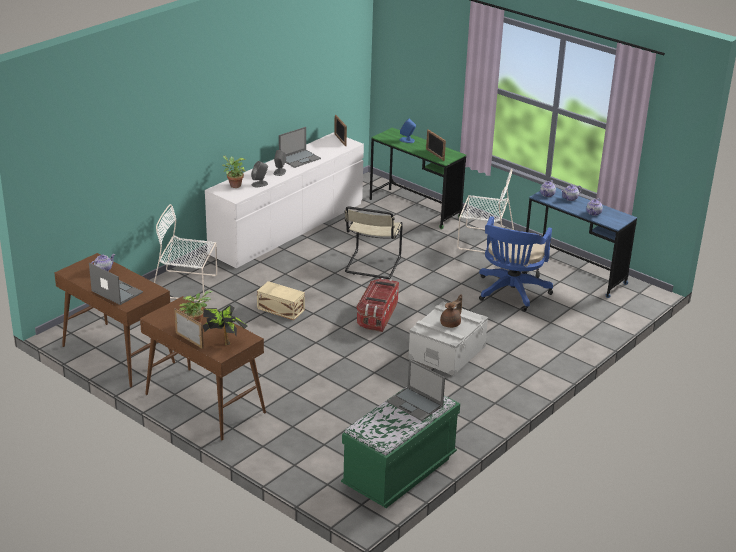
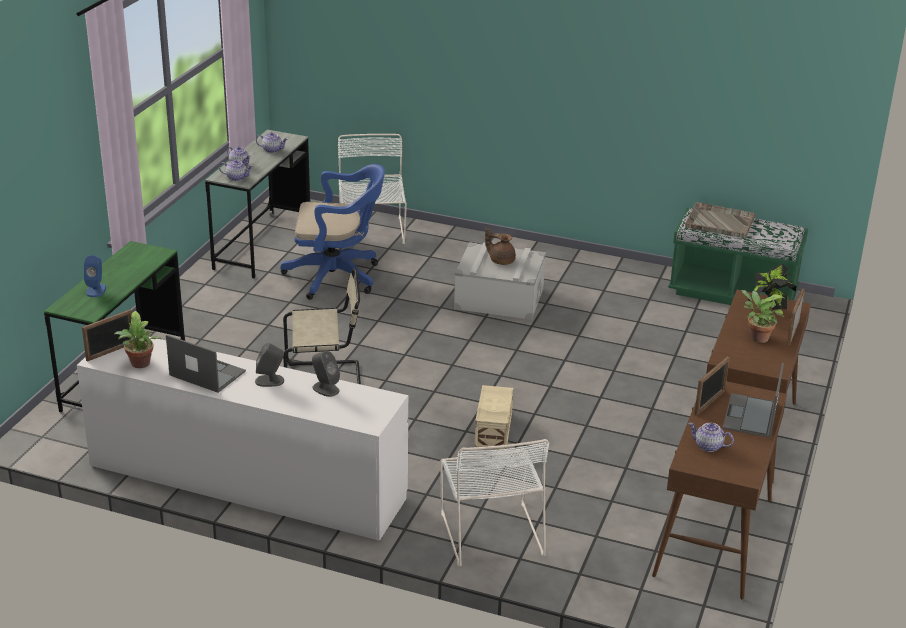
camera: 110 degrees left, 0 degrees up
potted plant [222,156,245,188] -> potted plant moved to [114,311,162,368]
storage box [357,278,399,332] -> none
laptop [387,359,445,421] -> grey tray [685,202,755,238]
picture frame [426,129,446,161] -> picture frame moved to [694,357,730,416]
white chair [457,169,514,253] -> white chair moved to [338,134,407,244]
blue desk [526,188,637,298] -> grey desk [205,130,310,278]

